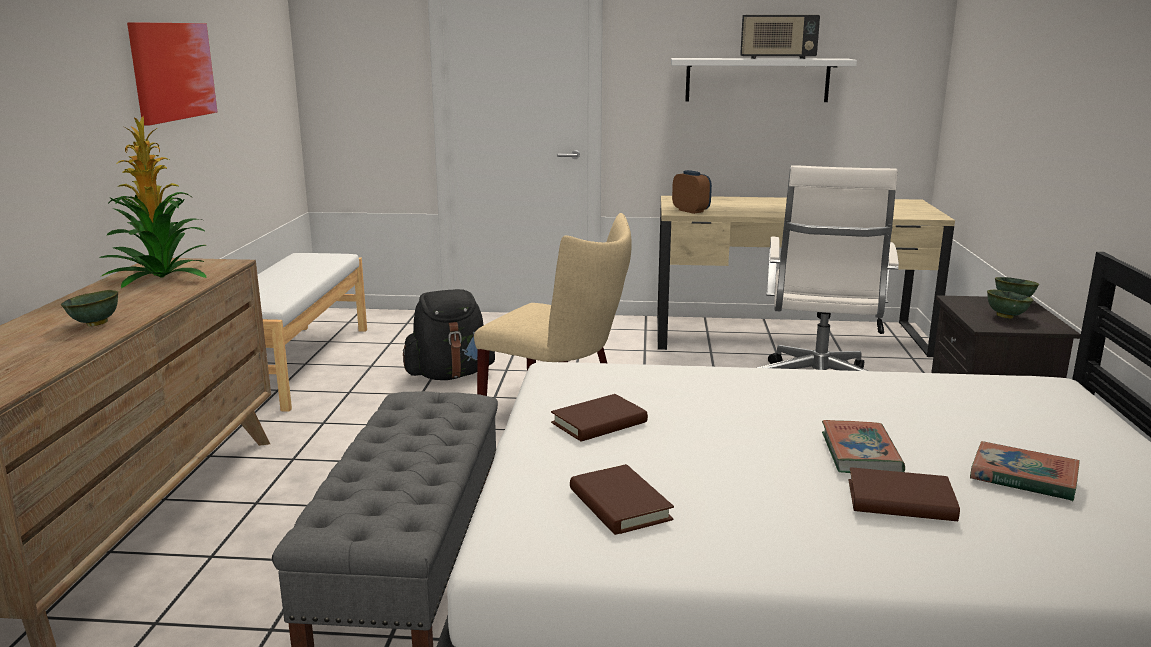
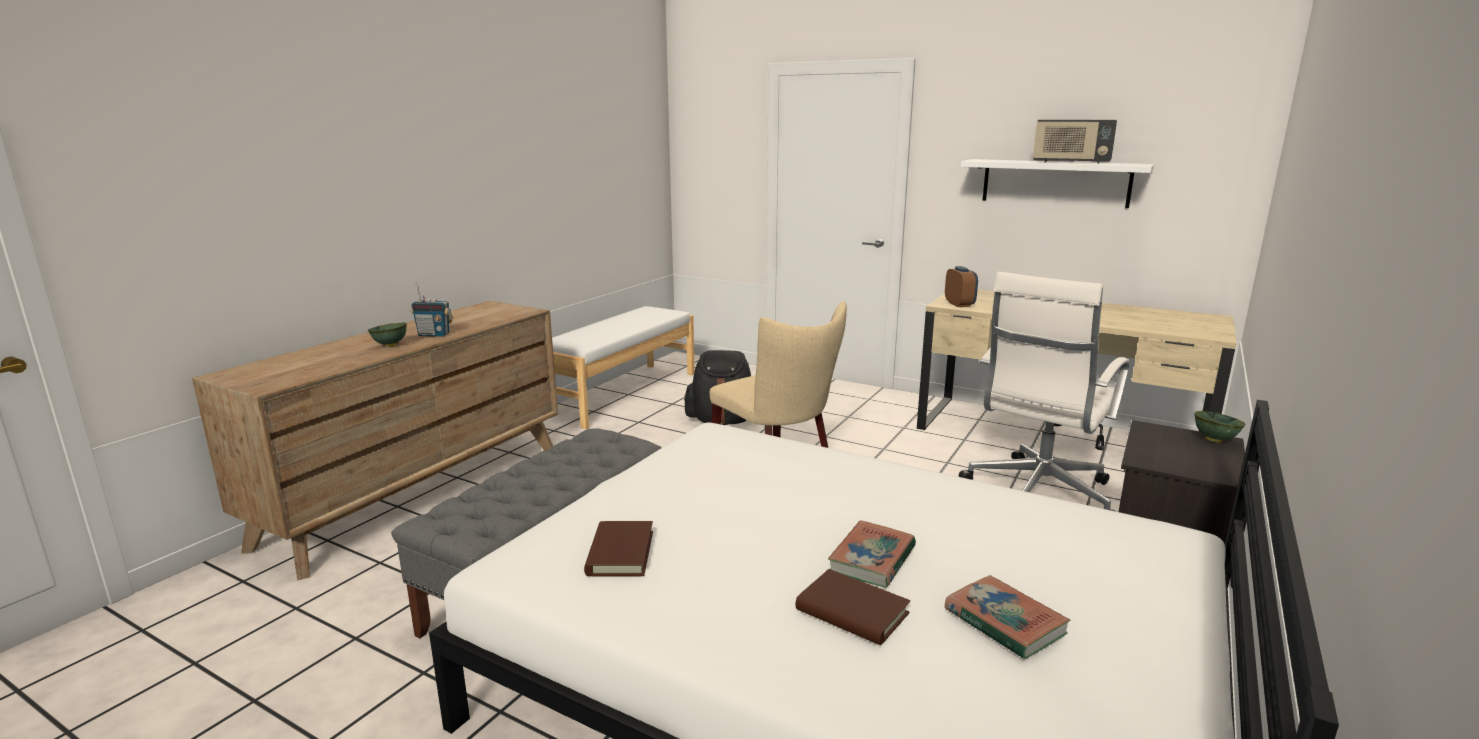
camera: 25 degrees right, 0 degrees up
potted plant [99,115,206,288] -> none
picture [127,22,217,125] -> none
brown book [551,394,648,442] -> none
green bowl [987,290,1034,319] -> none
none -> radio [411,282,453,337]

